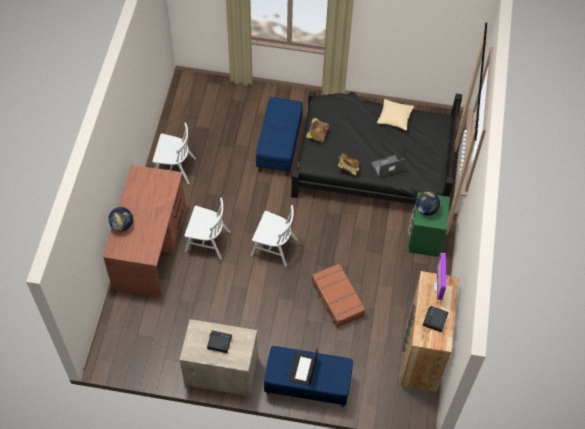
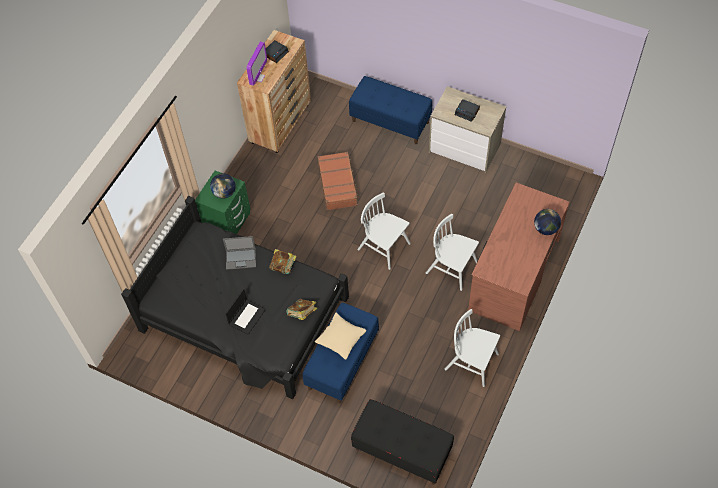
camera: 160 degrees left, 0 degrees up
laptop [288,349,318,386] -> laptop moved to [225,288,266,335]
beige pillow [377,99,414,130] -> beige pillow moved to [315,313,366,360]
none -> black bench [351,399,454,485]

